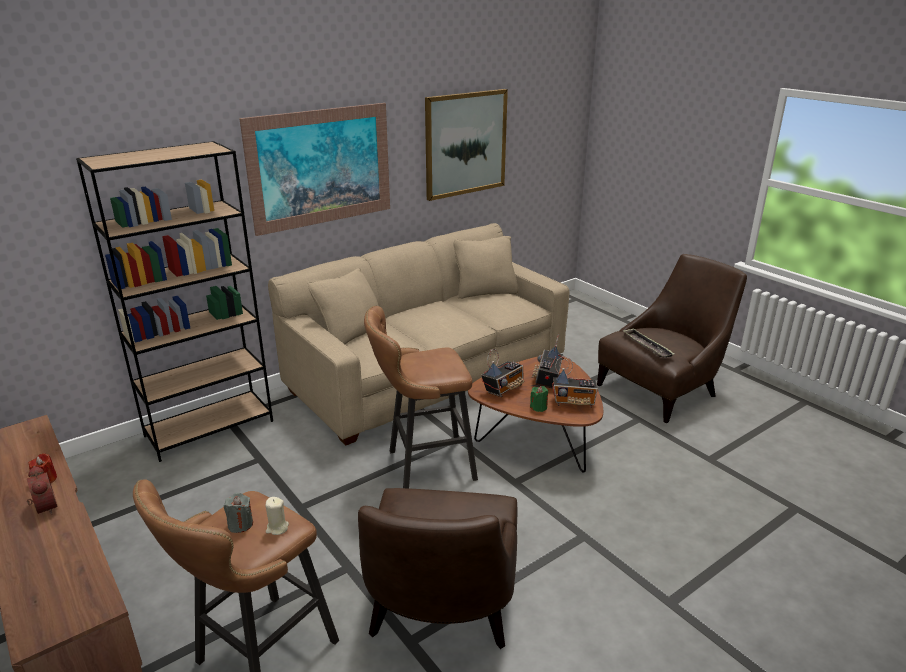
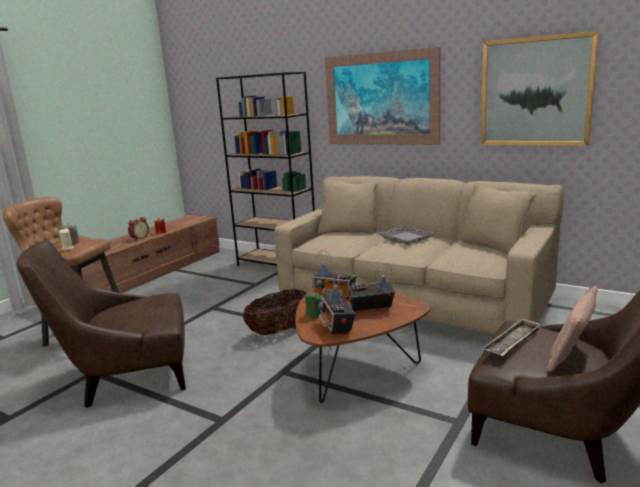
camera: 70 degrees right, 10 degrees down
brown stool [364,306,478,488] -> basket [243,289,307,335]
none -> grey tray [379,226,434,245]
none -> beige pillow [547,286,598,372]

